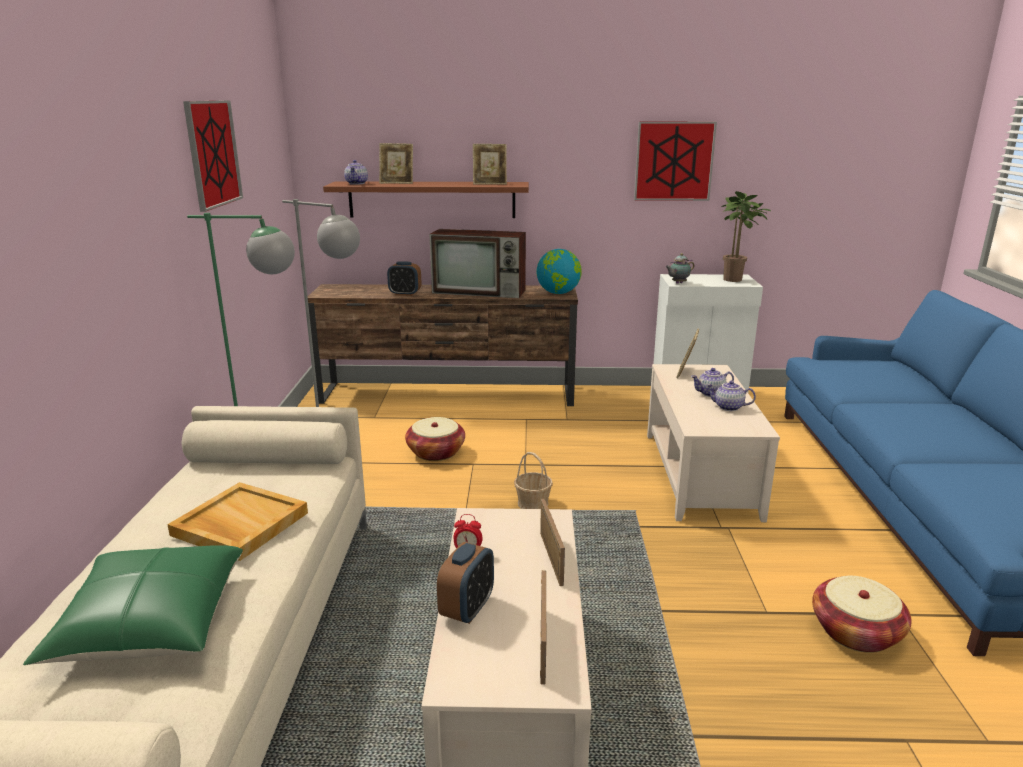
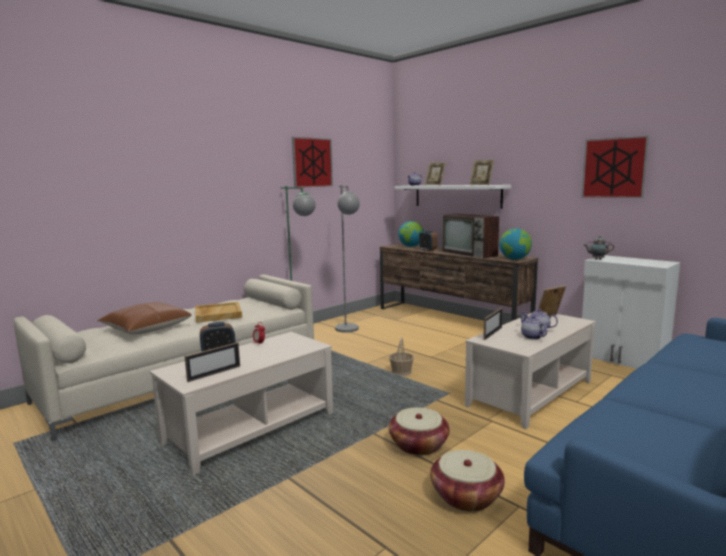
camera: 45 degrees right, 10 degrees down
green pillow [23,545,243,665] -> brown pillow [97,302,192,335]
brown shelf [323,181,529,218] -> white shelf [395,185,511,209]
basket [405,417,465,461] -> basket moved to [389,407,450,455]
picture frame [540,499,565,586] -> picture frame moved to [483,308,503,340]
potted plant [721,191,771,282] -> none
none -> globe [398,221,424,247]

